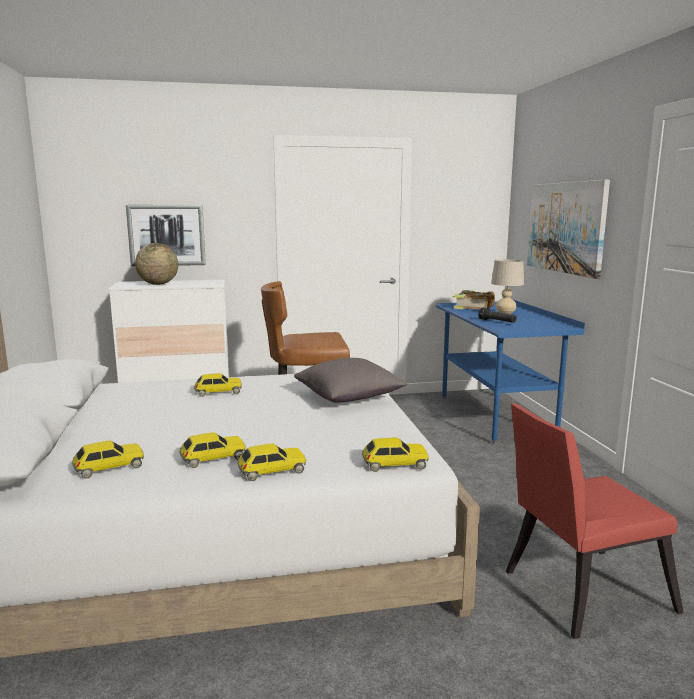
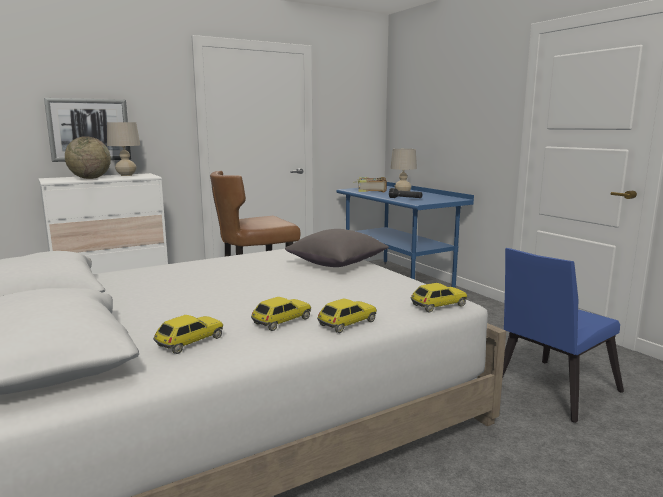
camera: 20 degrees left, 0 degrees up
toy car [194,373,242,397] -> none
red chair [506,403,684,639] -> blue chair [503,248,624,423]
picture [527,180,610,279] -> none
none -> beige table lamp [107,122,140,176]

